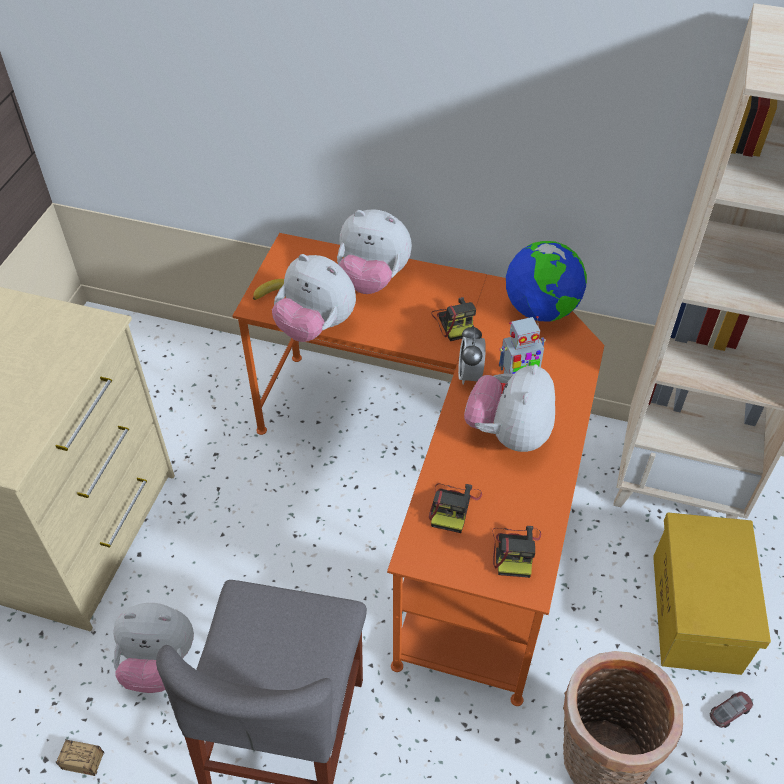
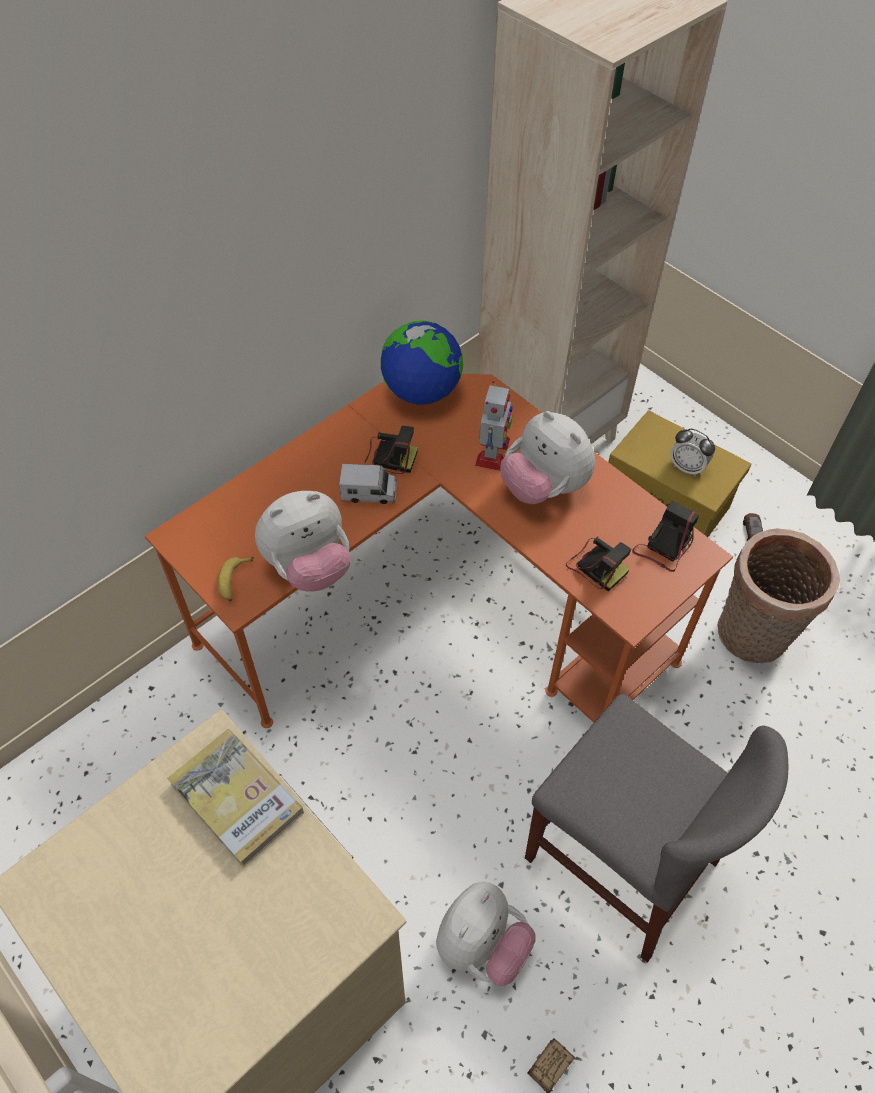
camera: 60 degrees left, 5 degrees up
plush toy [337,209,412,294] -> none
alarm clock [458,325,486,385] -> alarm clock moved to [670,429,715,476]
camera [493,526,541,578] -> camera turned 90 degrees counterclockwise [632,501,699,572]
none -> book [167,729,304,867]
none -> toy truck [339,464,397,504]

